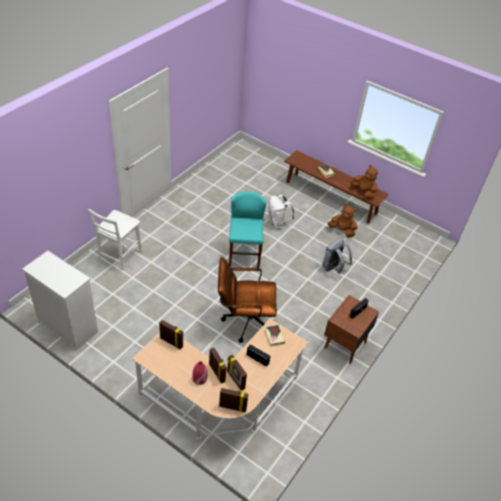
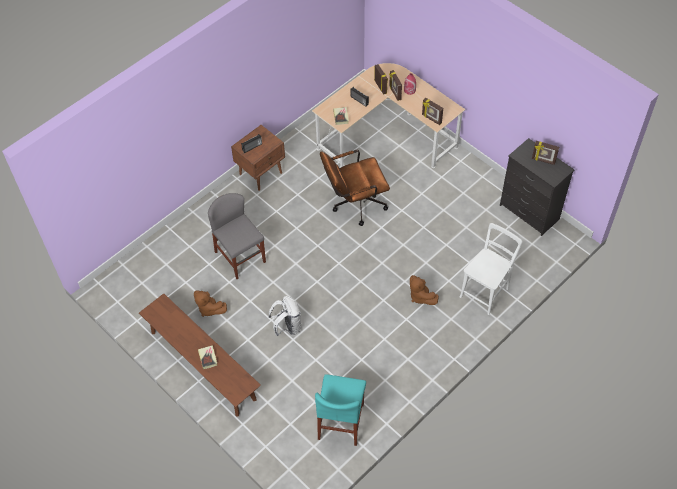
camera: 165 degrees left, 10 degrees up
white dresser [22,251,98,350] -> black dresser [500,138,575,236]
brown office chair [218,257,277,343] -> brown office chair turned 150 degrees clockwise [320,150,390,226]
picture frame [219,388,249,412] -> picture frame moved to [532,141,559,165]
turquoise chair [229,192,266,268] -> turquoise chair moved to [315,374,366,446]
grey backpack [322,239,352,274] -> grey chair [208,193,266,279]
brown plush toy [351,165,378,199] -> brown plush toy moved to [410,275,439,305]

